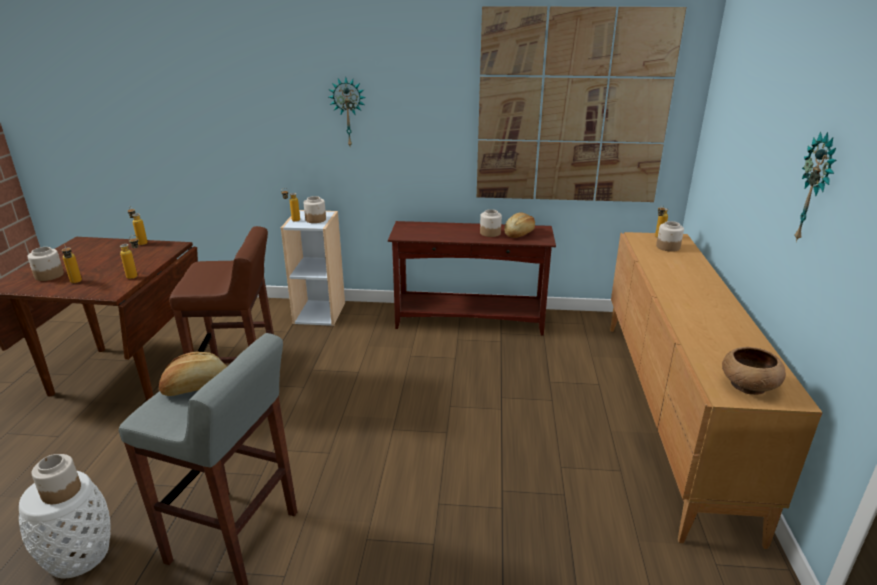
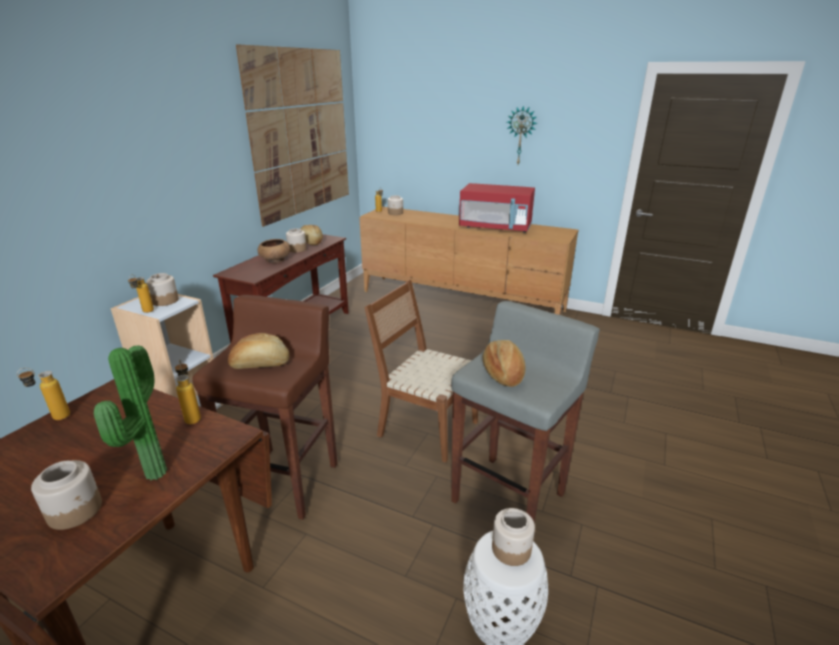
camera: 70 degrees left, 0 degrees up
bottle [62,246,82,283] -> potted plant [94,346,167,480]
wall clock [329,77,366,146] -> none
brown bowl [722,347,786,395] -> brown bowl moved to [258,239,290,263]
none -> bread [228,333,290,369]
none -> chair [365,280,478,463]
none -> red microwave [459,183,535,233]

